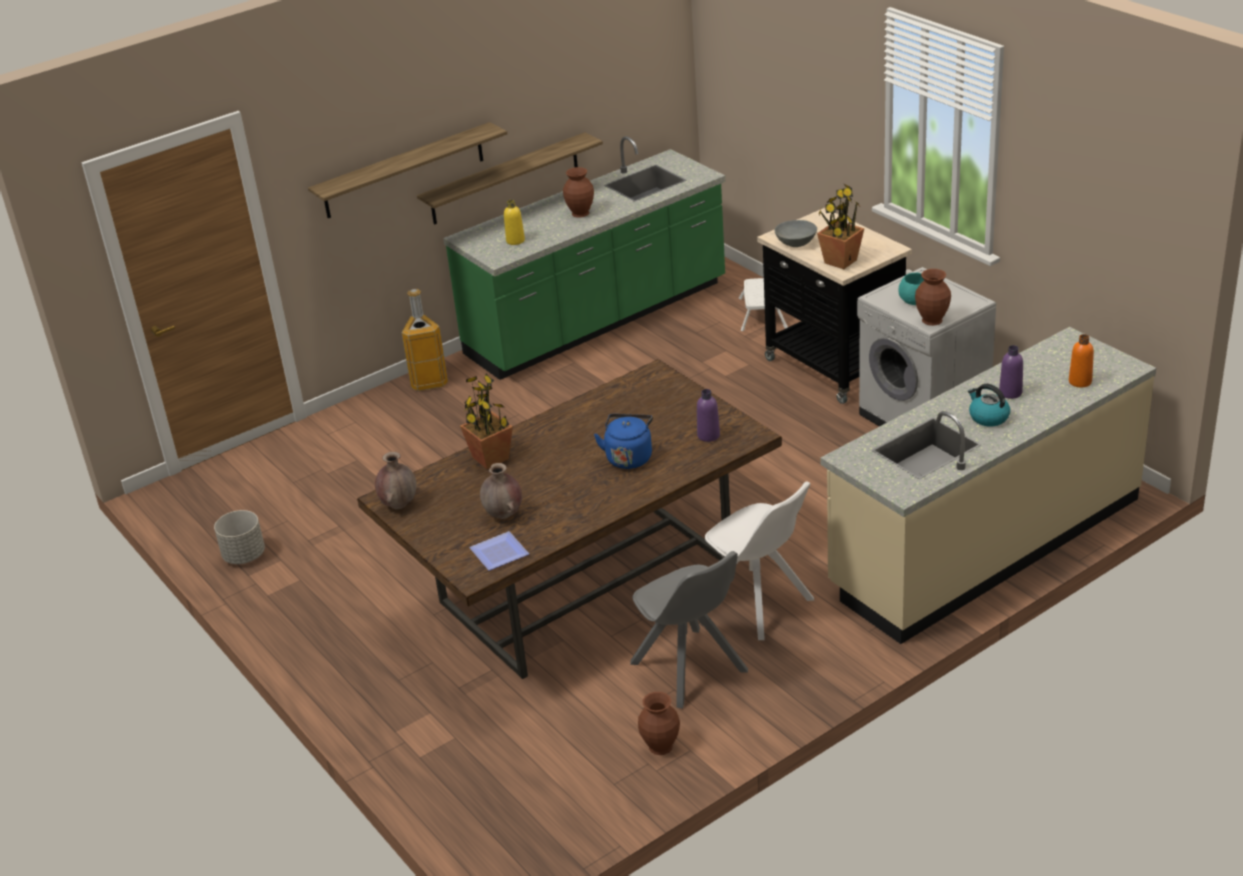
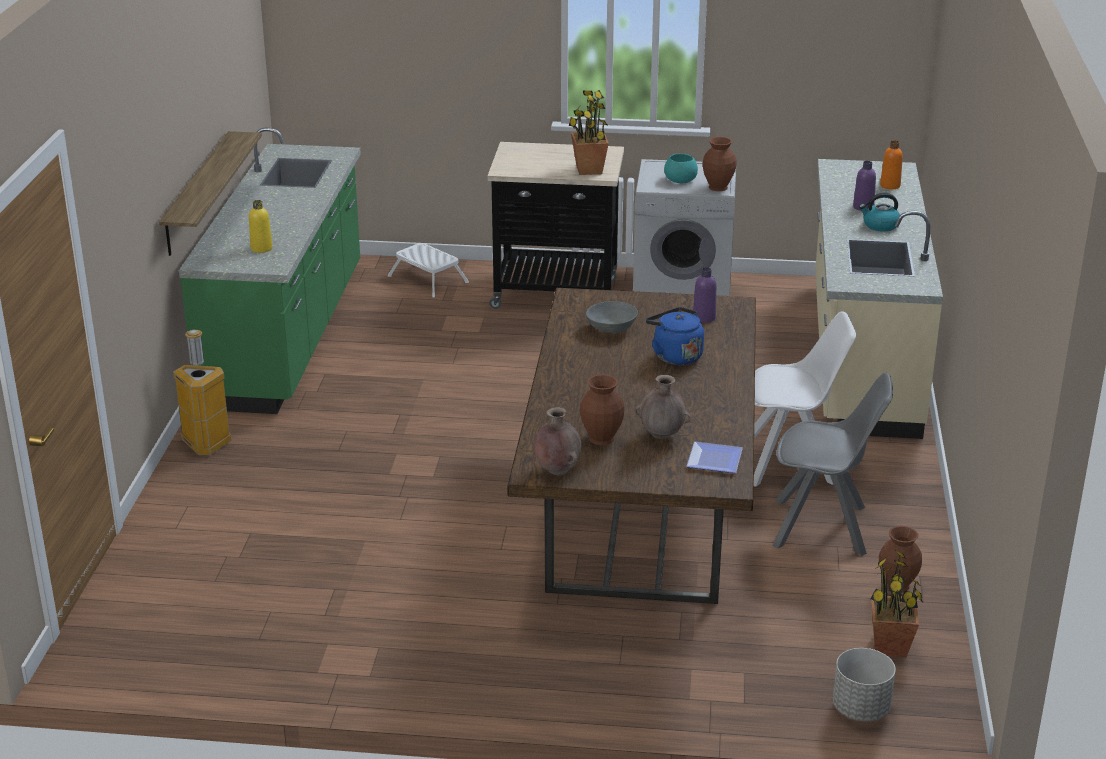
camera: 50 degrees left, 5 degrees down
grey planter [214,510,265,564] -> grey planter moved to [833,648,896,721]
shelf [308,122,507,218] -> none
potted plant [460,374,513,469] -> potted plant moved to [870,549,923,657]
brown vase [563,167,594,218] -> brown vase moved to [580,374,624,445]
grey bowl [775,220,817,247] -> grey bowl moved to [586,301,638,333]

